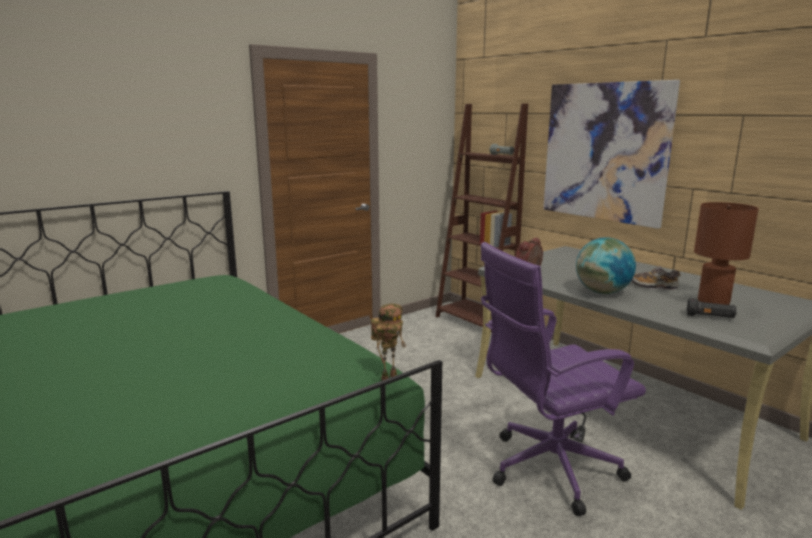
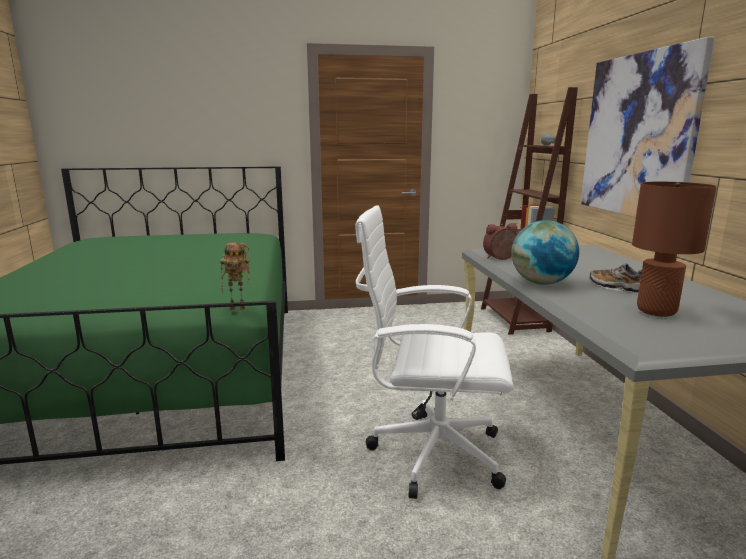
camera: 30 degrees right, 0 degrees up
purple office chair [481,242,646,516] -> white office chair [355,205,513,499]
black flashlight [687,298,737,318] -> none

